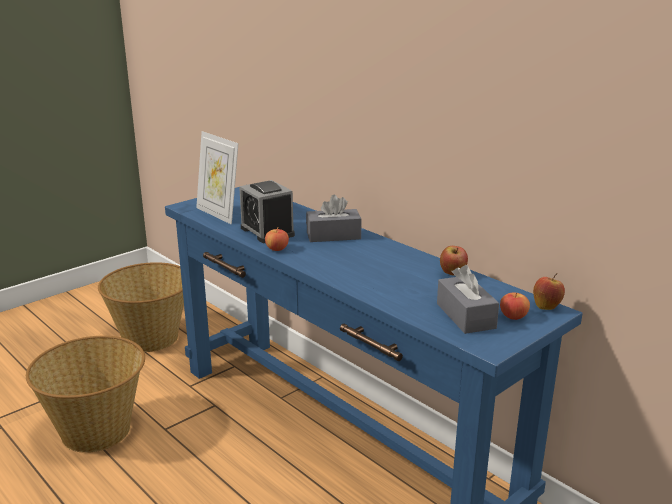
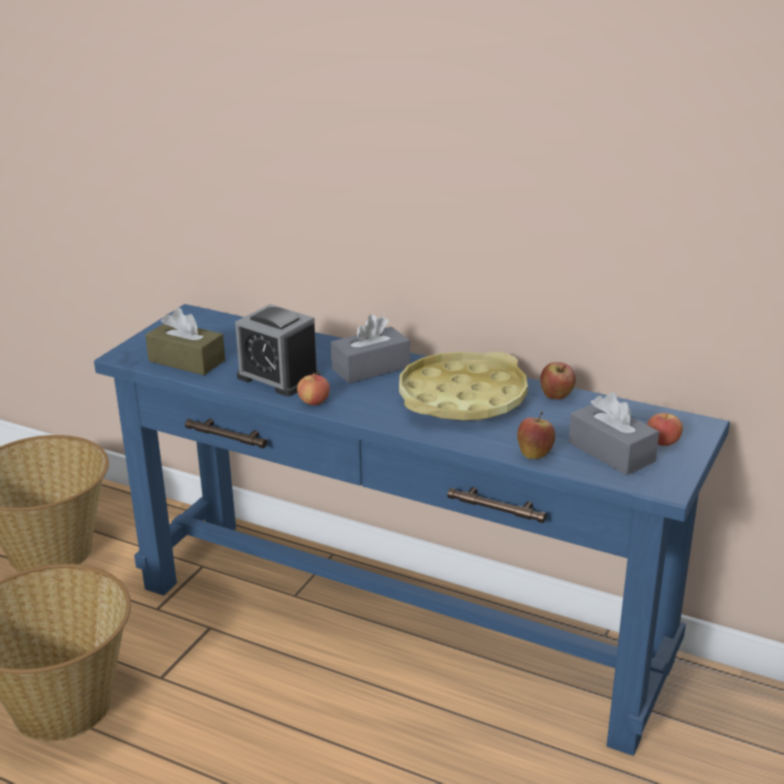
camera: 20 degrees left, 5 degrees up
picture frame [196,131,239,224] -> brown tissue box [146,308,225,375]
apple [533,273,565,310] -> apple moved to [517,412,555,459]
none -> yellow tray [399,352,528,420]

